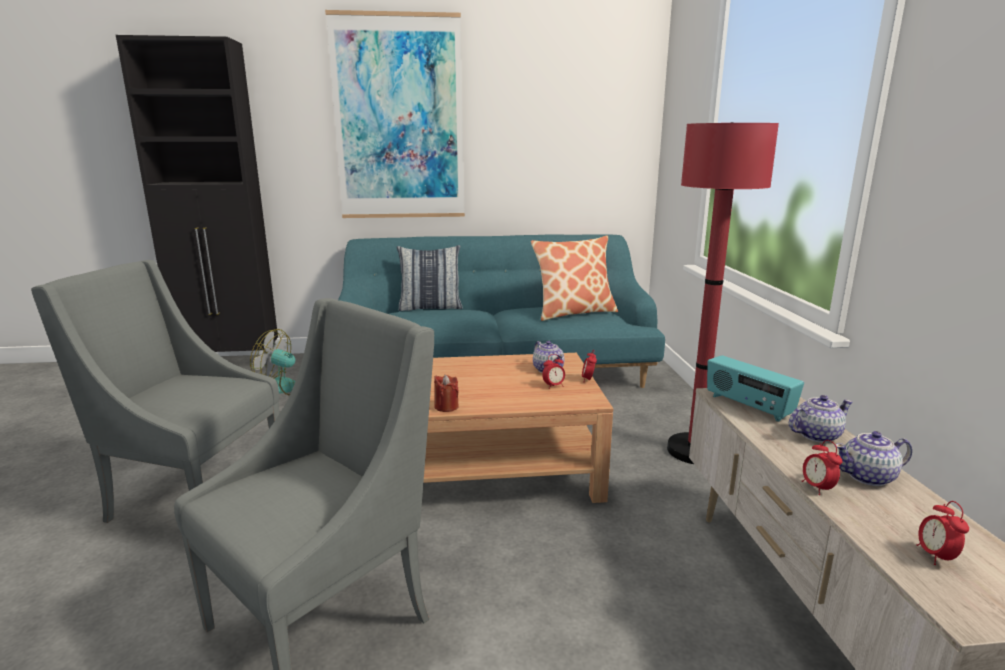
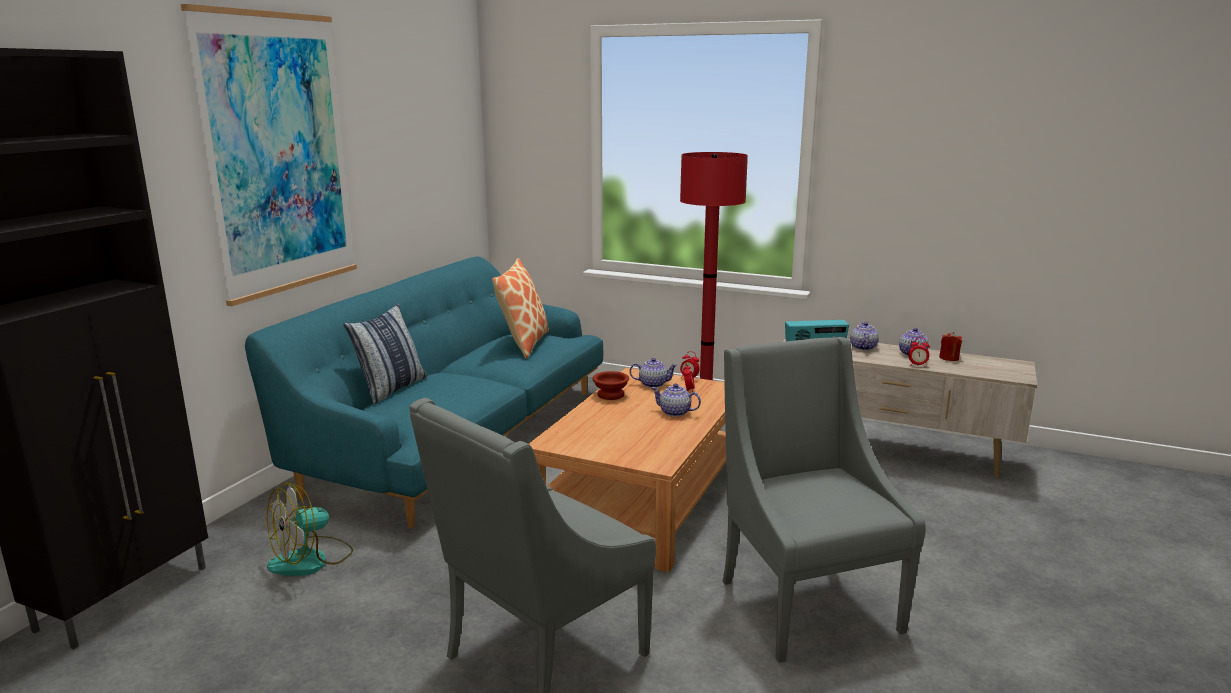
camera: 60 degrees left, 0 degrees up
red candle [434,375,459,412] -> red candle moved to [939,332,962,361]
alarm clock [917,501,969,565] -> none
none -> brown bowl [592,371,629,400]
none -> teapot [651,384,701,417]

